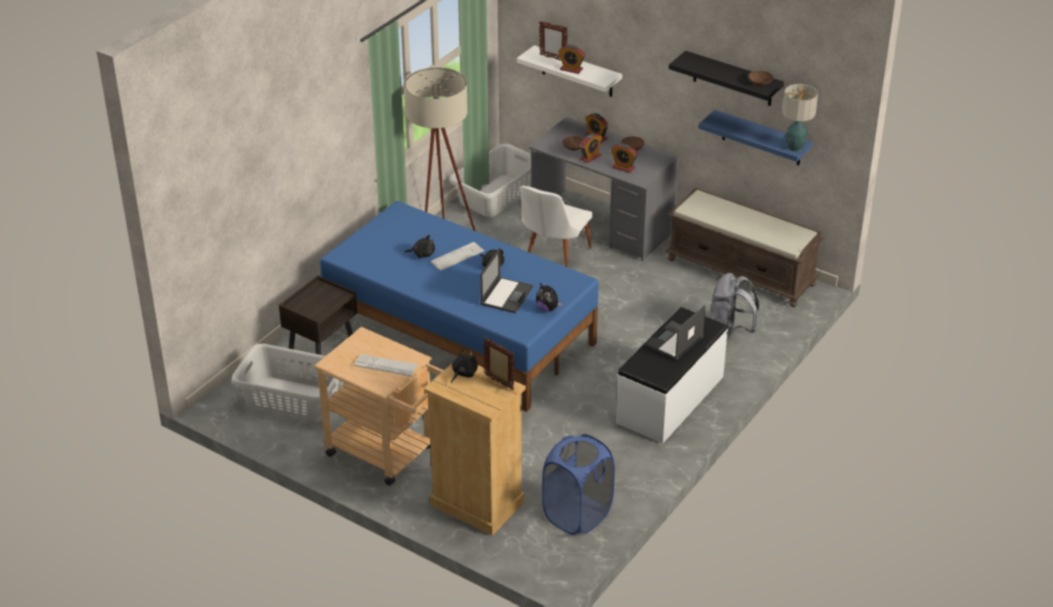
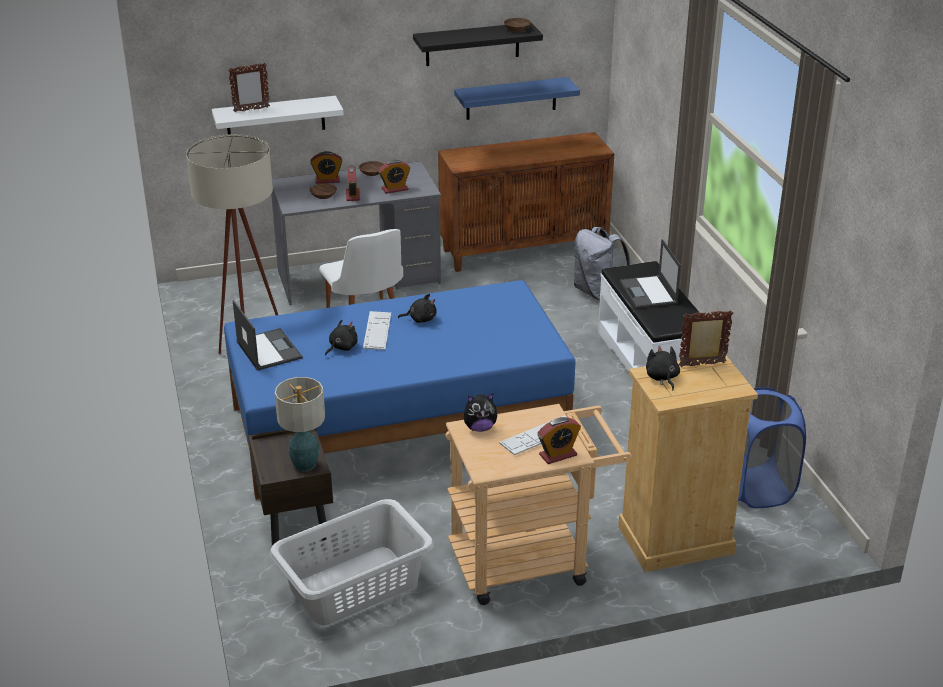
camera: 50 degrees left, 5 degrees down
grey laundry basket [450,144,531,217] -> none
laptop [480,248,533,313] -> laptop moved to [233,300,303,371]
plush toy [536,283,562,312] -> plush toy moved to [464,393,498,432]
alarm clock [558,45,585,74] -> alarm clock moved to [538,417,581,464]
brown bench [665,188,824,307] -> brown cabinet [438,132,614,272]
table lamp [782,84,818,152] -> table lamp moved to [275,377,325,472]

